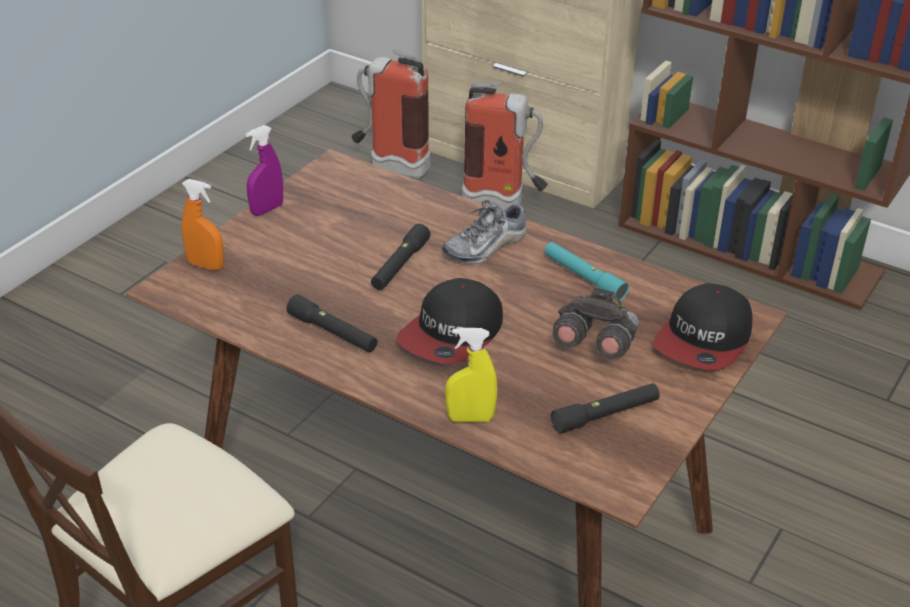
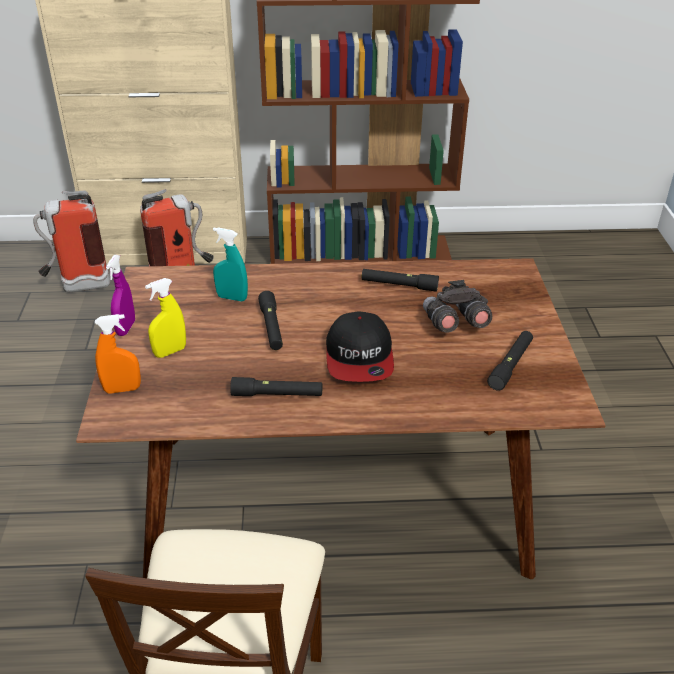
camera: 35 degrees left, 0 degrees up
shoe [442,200,527,264] -> none
yellow spray bottle [445,328,497,422] -> yellow spray bottle moved to [145,278,186,358]
turquoise flashlight [544,242,629,301] -> black flashlight [362,269,439,292]
cap [654,283,752,370] -> none
none -> turquoise spray bottle [213,228,248,301]

